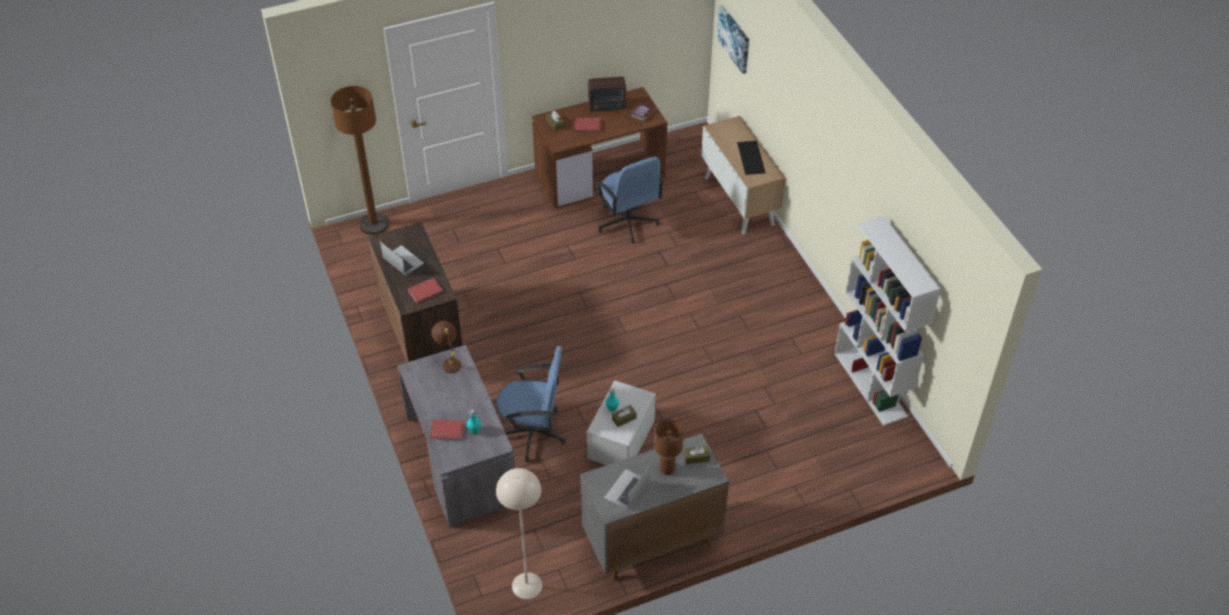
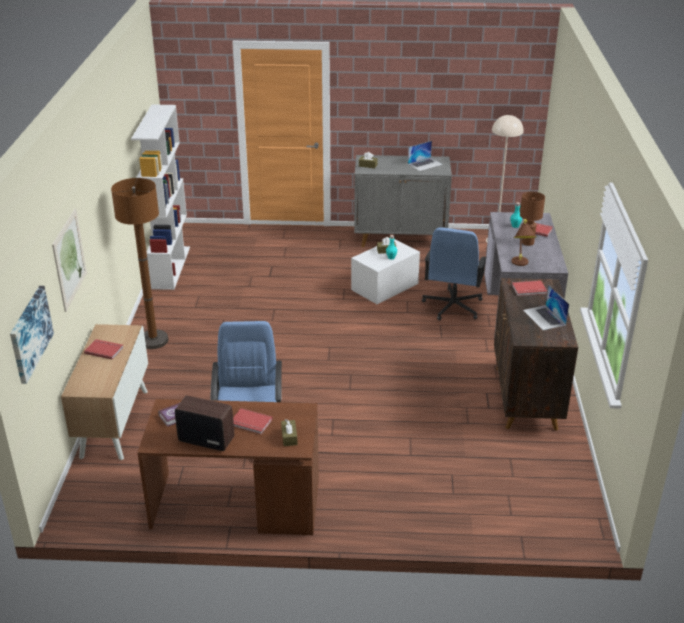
camera: 155 degrees left, 15 degrees down
brown floor lamp [331,86,388,235] -> brown floor lamp moved to [111,178,169,349]
blue office chair [496,346,566,462] -> blue office chair turned 105 degrees counterclockwise [422,228,487,321]
brown table lamp [655,419,684,475] -> brown table lamp moved to [520,191,545,246]
keyboard [737,141,766,175] -> red book [84,339,124,360]
none -> picture [52,209,87,312]

